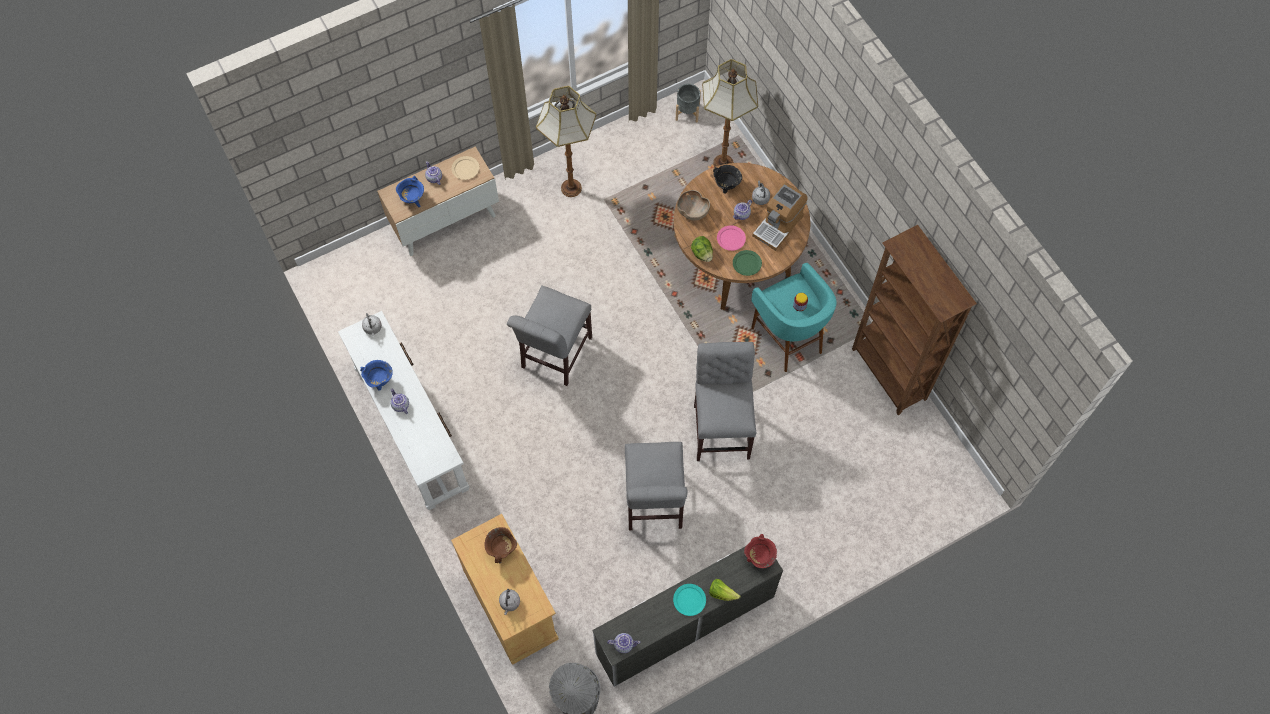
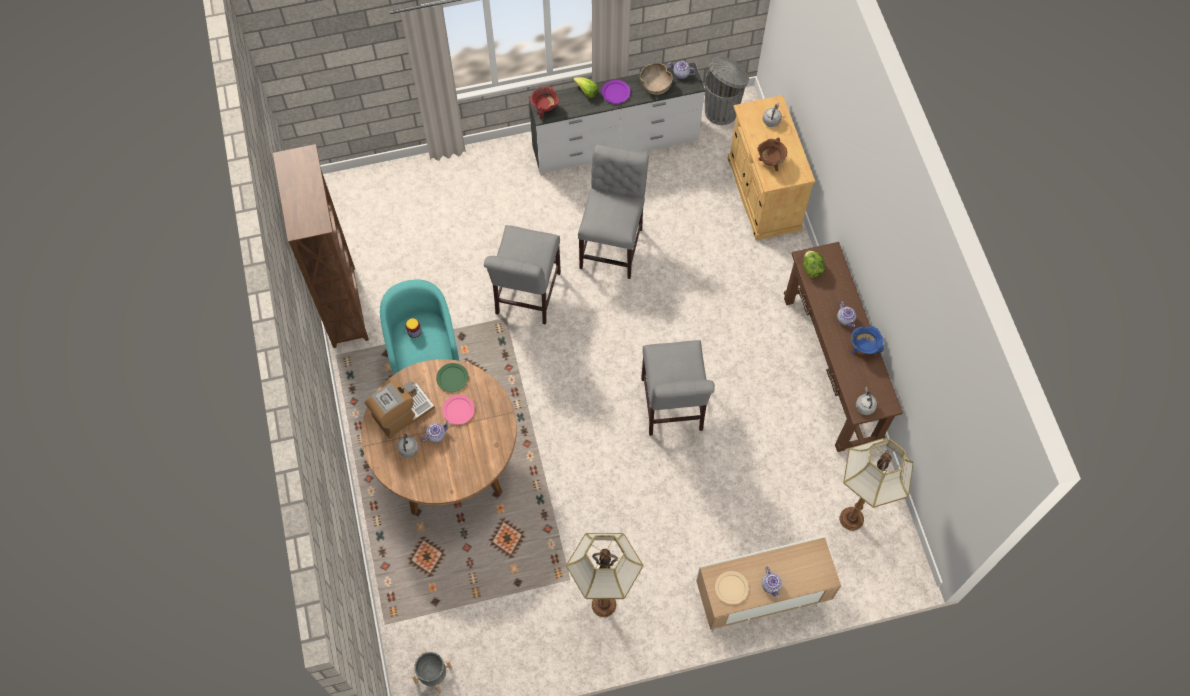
camera: 165 degrees left, 0 degrees up
white console table [338,311,470,510] -> brown console table [784,242,903,452]
blue cooking pot [396,176,424,207] -> none
grey chair [507,285,592,386] -> grey chair turned 135 degrees clockwise [641,340,715,436]
turquoise plate [673,584,706,616] -> purple plate [602,80,631,104]
brown bowl [677,190,710,221] -> brown bowl moved to [640,63,673,95]
lettuce [691,236,713,262] -> lettuce moved to [803,251,825,278]
floor lamp [702,59,758,167] -> floor lamp moved to [840,438,913,531]
black cooking pot [713,165,742,193] -> none

